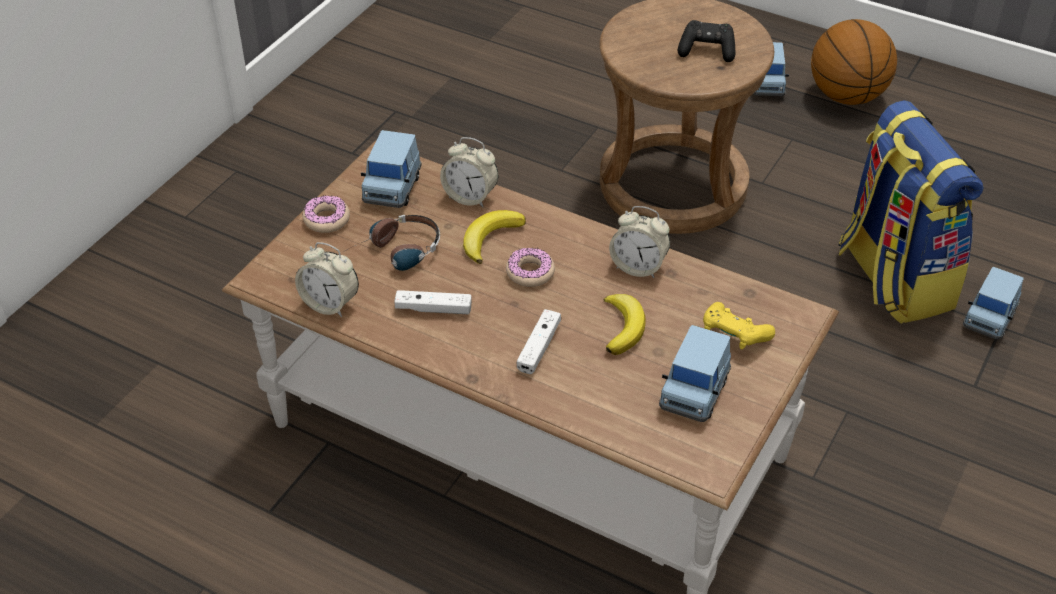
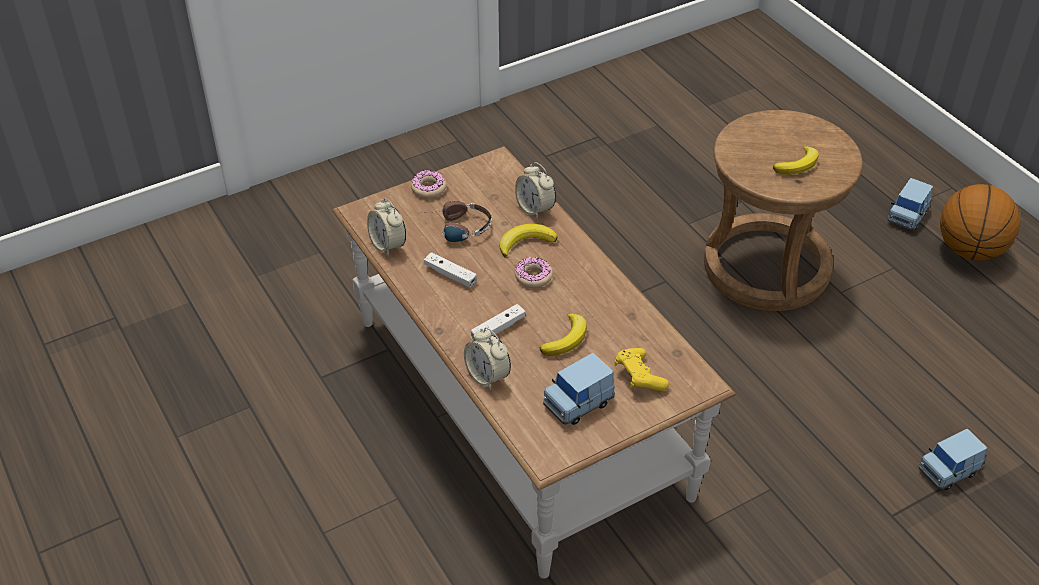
camera: 30 degrees right, 0 degrees up
blue toy car [361,130,422,208] -> none
alarm clock [609,206,670,278] -> alarm clock moved to [464,327,511,390]
black game controller [678,20,735,62] -> banana [773,146,819,175]
backpack [838,100,984,324] -> none

